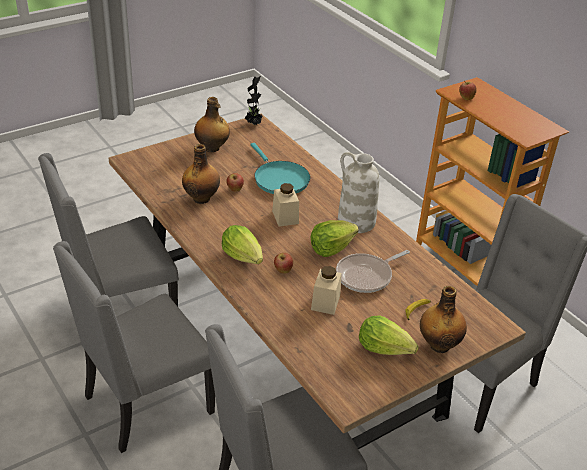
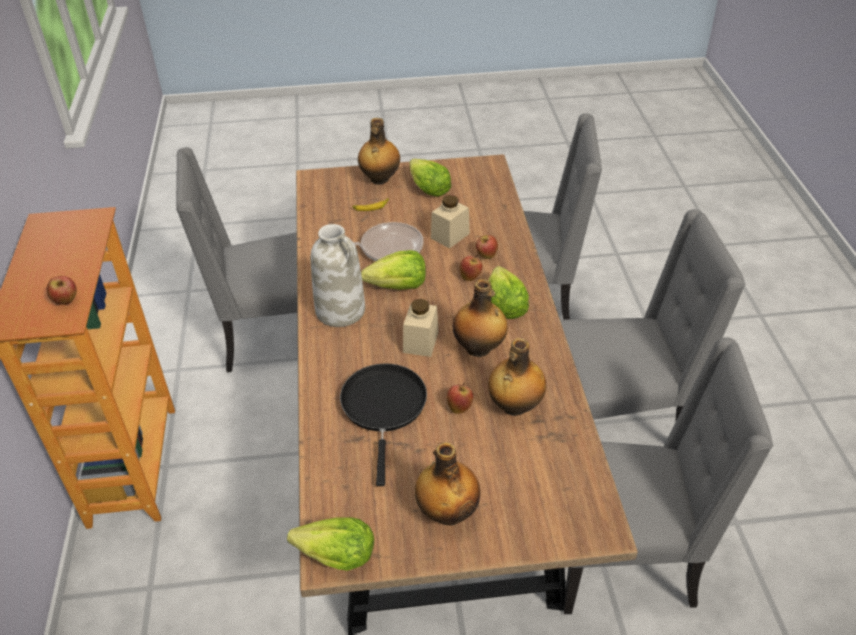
camera: 150 degrees left, 5 degrees up
potted plant [245,76,264,126] -> lettuce [287,517,374,571]
turquoise frying pan [250,143,310,194] -> black frying pan [340,363,427,486]
none -> bottle [452,279,508,357]
none -> apple [476,235,498,259]

